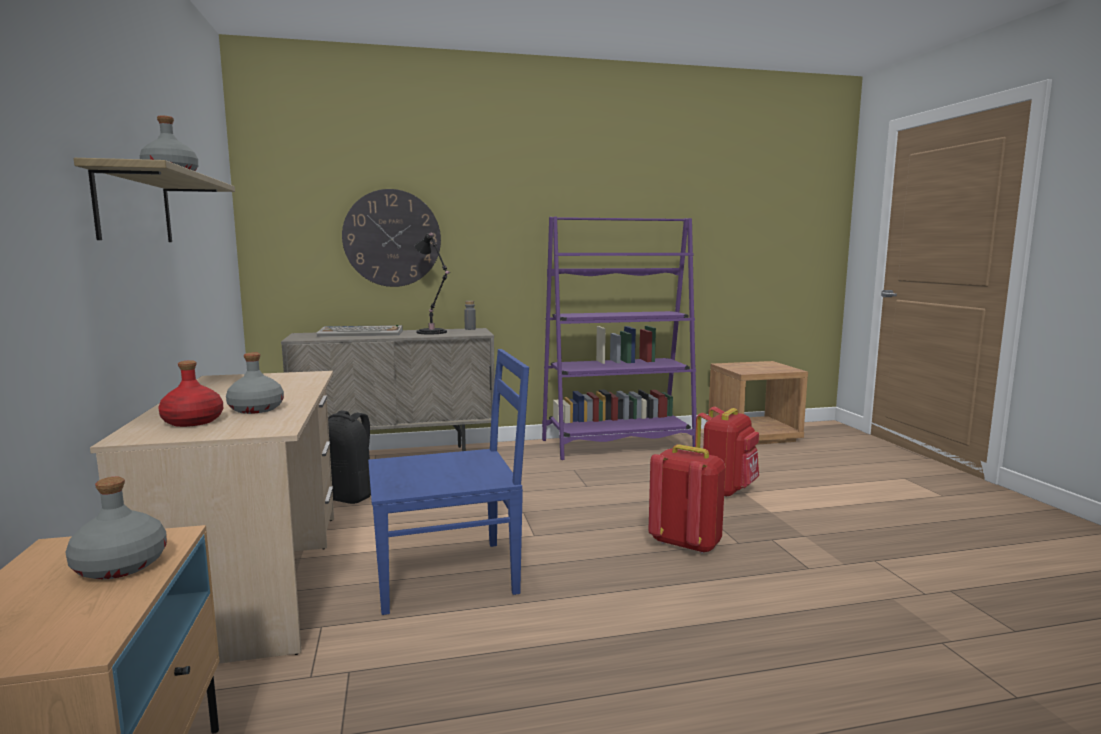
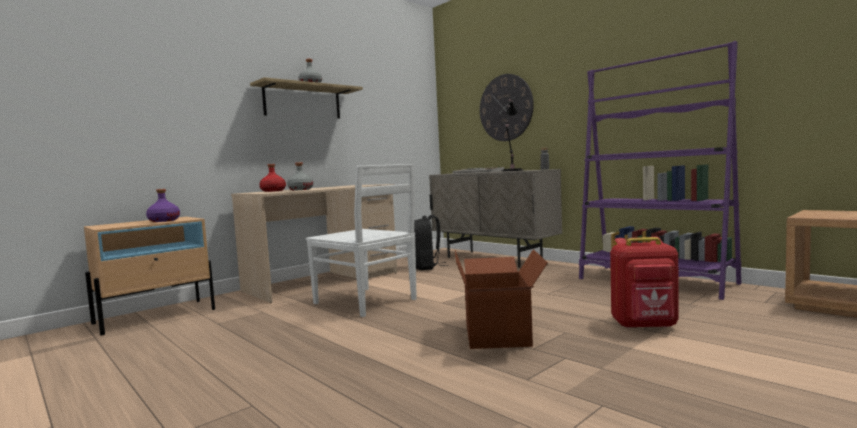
camera: 60 degrees right, 5 degrees down
grey bottle [65,477,167,579] -> purple bottle [146,189,180,222]
blue chair [368,349,529,615] -> white chair [306,164,417,317]
red backpack [648,444,726,554] -> cardboard box [455,249,548,349]

